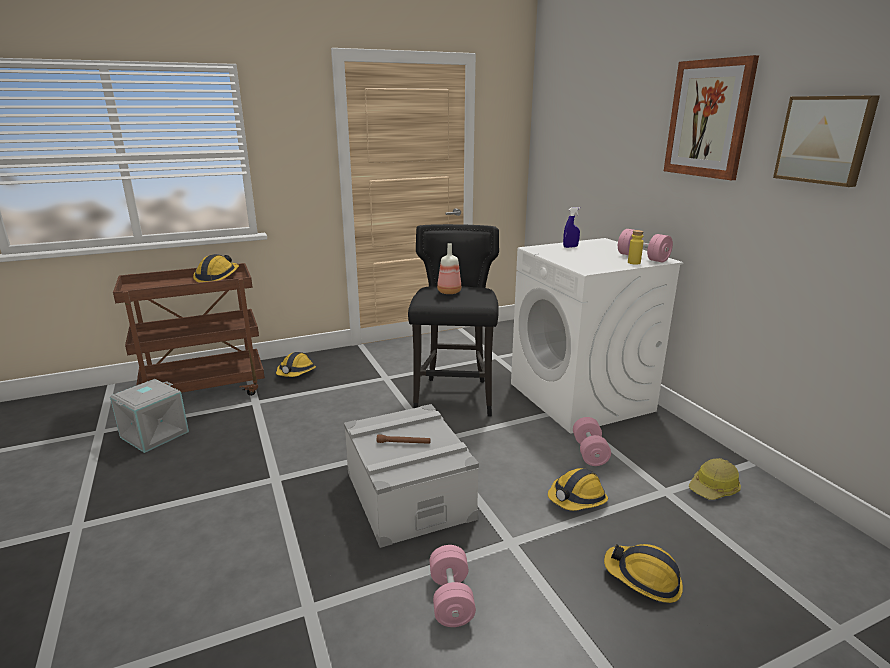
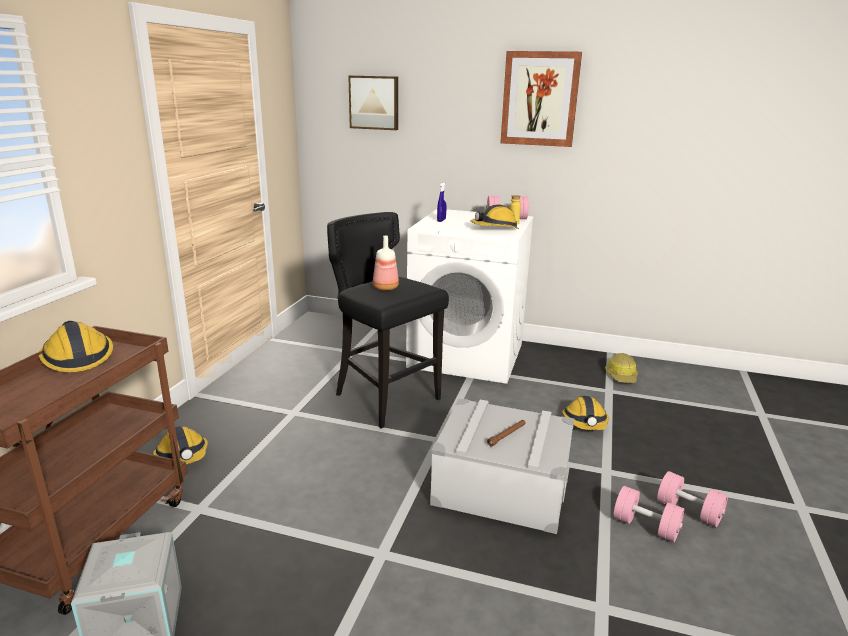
camera: 50 degrees left, 0 degrees up
pink dumbbell [573,417,611,466] -> pink dumbbell moved to [657,471,728,527]
hard hat [604,544,683,603] -> hard hat moved to [470,204,519,229]
picture [773,95,880,187] -> picture moved to [348,76,398,130]

